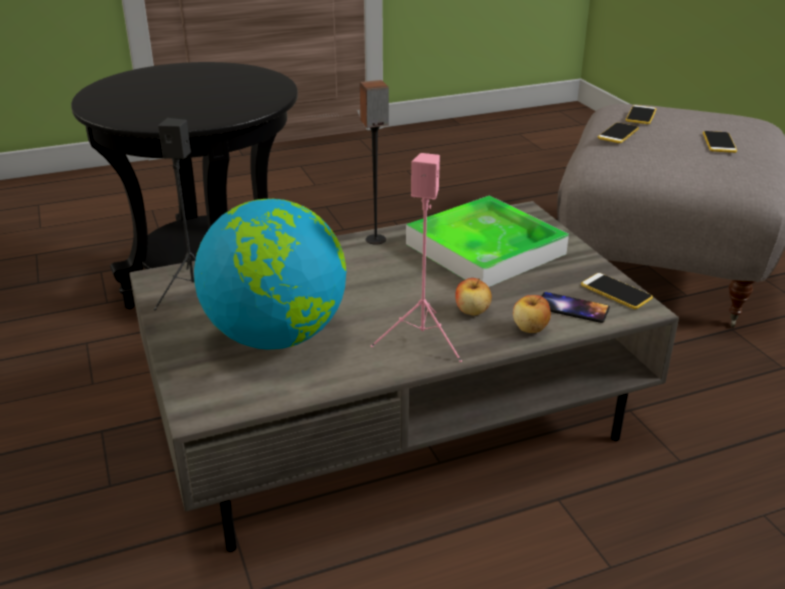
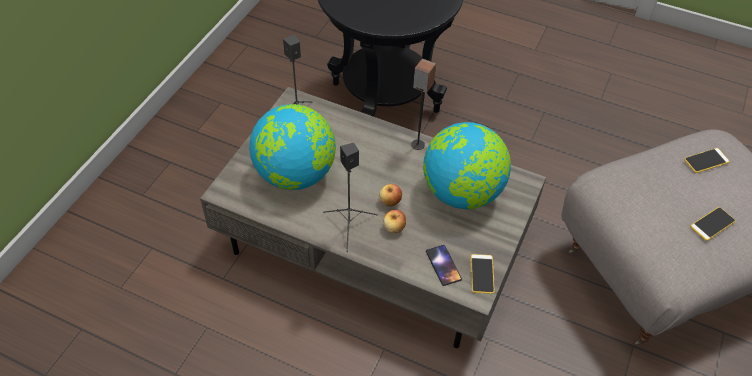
camera: 45 degrees right, 20 degrees up
pink speaker [371,153,462,362] -> black speaker [323,143,378,252]
tray [406,195,569,287] -> globe [423,122,511,209]
apple [513,295,551,333] -> apple moved to [379,184,402,207]
phone [598,122,639,143] -> none

